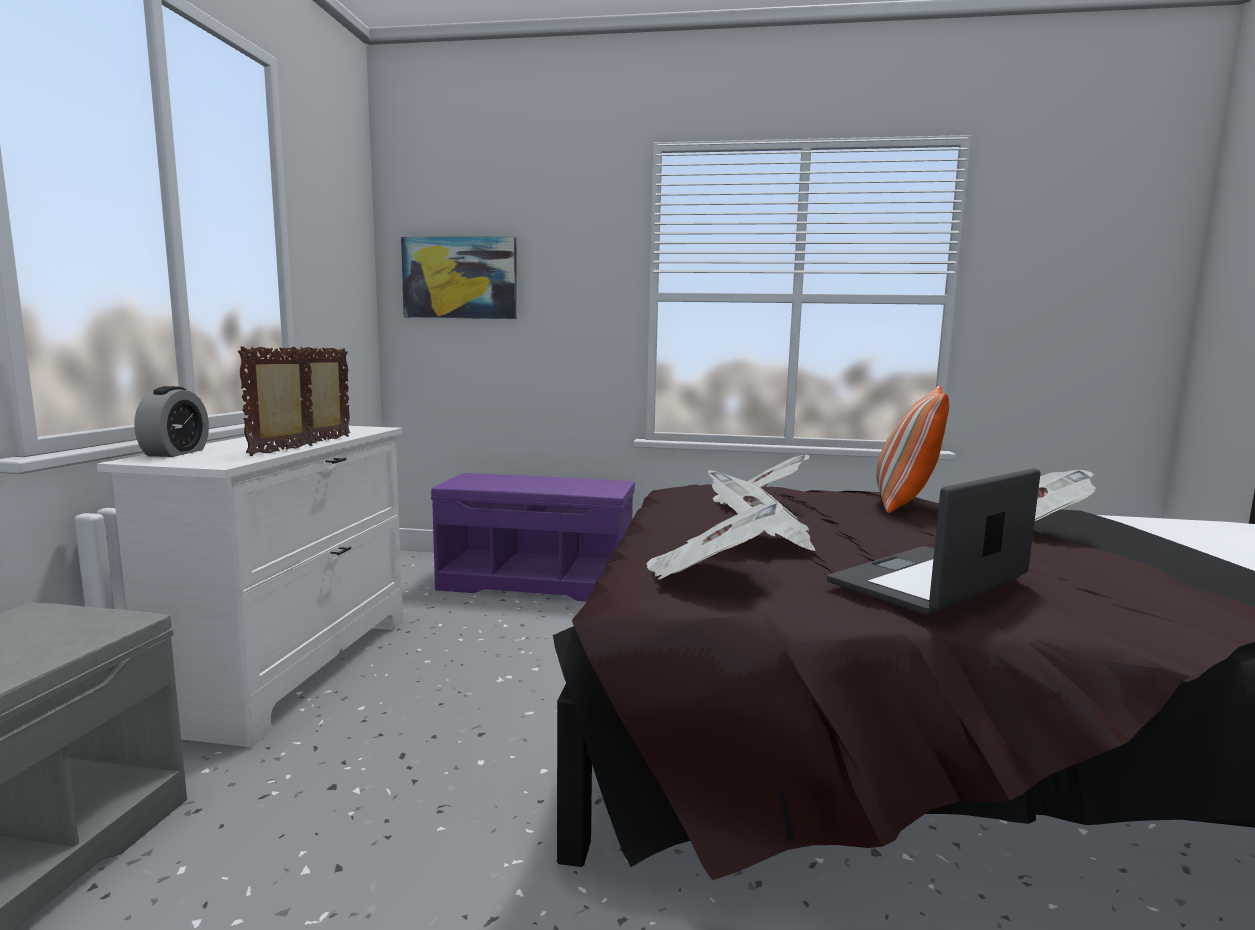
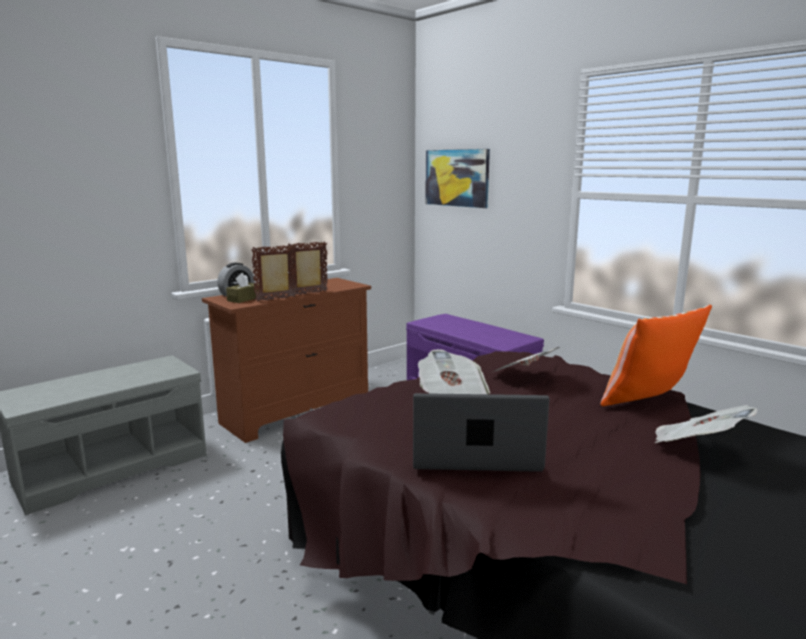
camera: 40 degrees right, 5 degrees up
white dresser [97,426,403,747] -> brown dresser [202,278,371,443]
newspaper [646,503,783,579] -> none
none -> brown tissue box [226,273,259,303]

